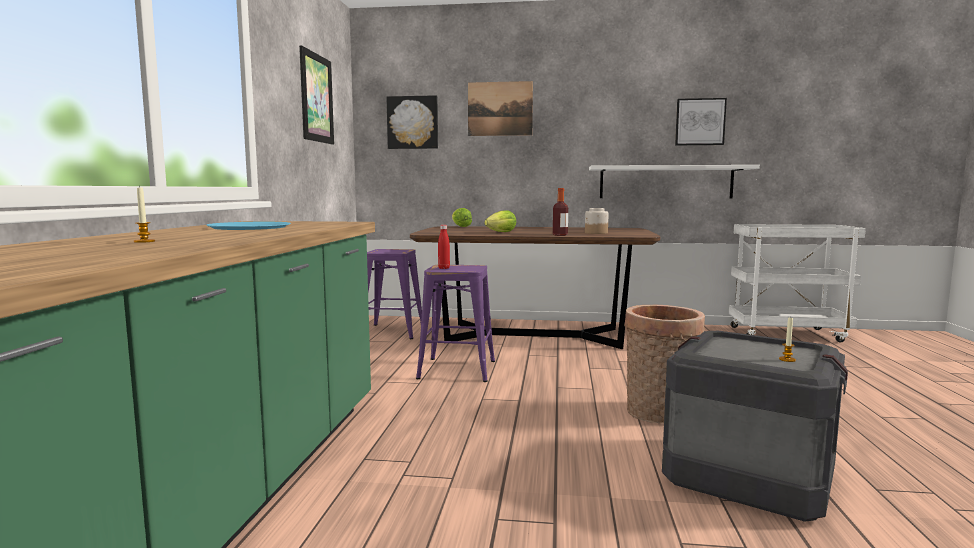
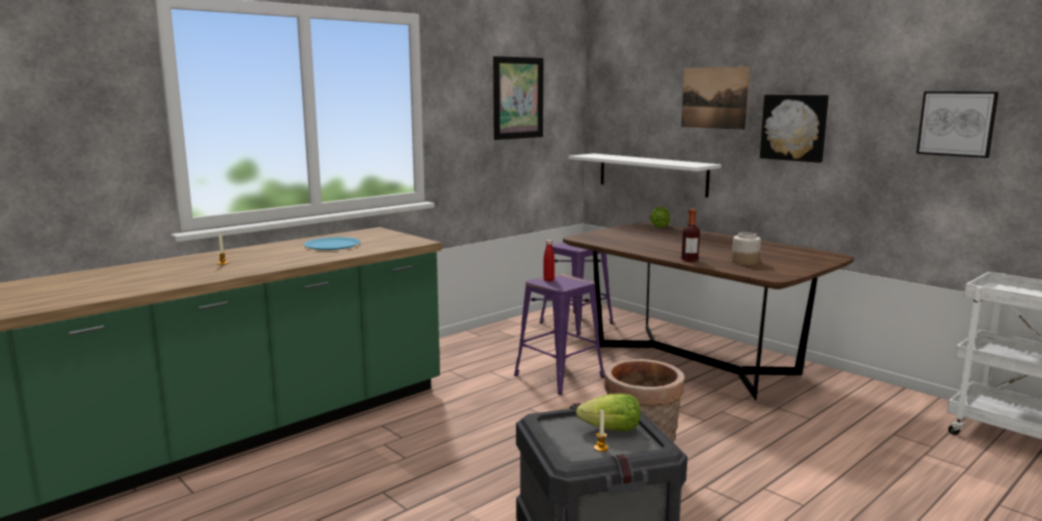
camera: 40 degrees right, 5 degrees up
picture [386,95,438,149] -> picture moved to [760,95,829,163]
lettuce [484,210,516,232] -> lettuce moved to [576,393,641,432]
white shelf [589,165,760,198] -> white shelf moved to [569,153,721,198]

